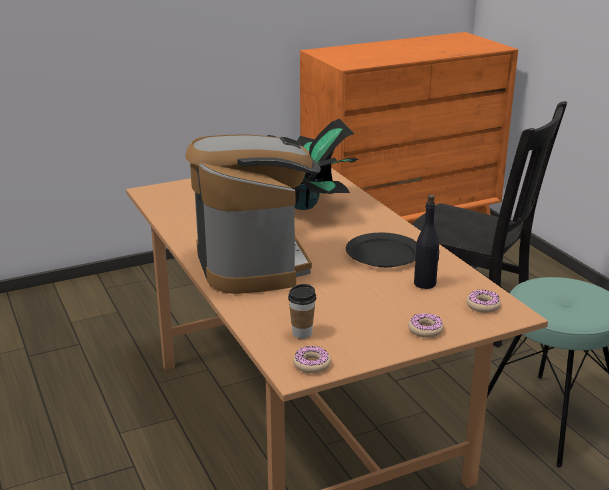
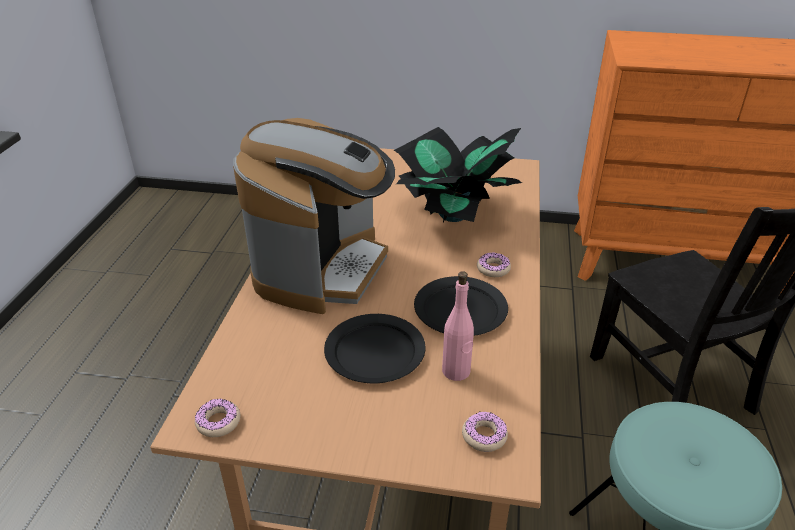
camera: 35 degrees right, 10 degrees up
cup [288,284,316,339] -> none
donut [408,313,444,338] -> donut moved to [477,252,511,277]
black bottle [414,194,440,289] -> pink bottle [442,271,474,381]
none -> black plate [324,314,425,383]

